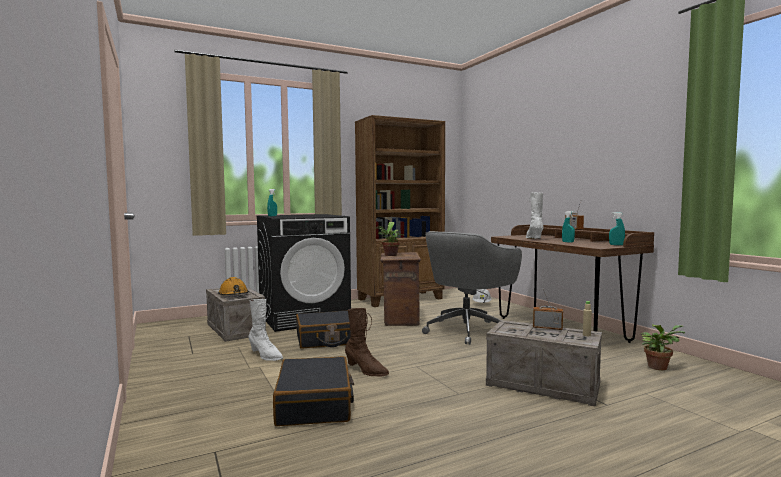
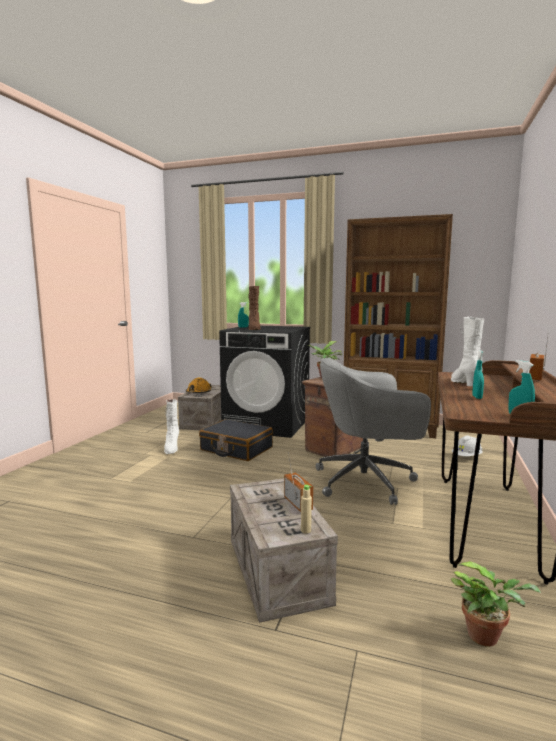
camera: 45 degrees right, 5 degrees up
black suitcase [273,356,354,426] -> none
brown boot [345,308,389,376] -> brown boot moved to [248,286,261,330]
white boot [526,192,544,239] -> white boot turned 45 degrees counterclockwise [451,317,485,386]

